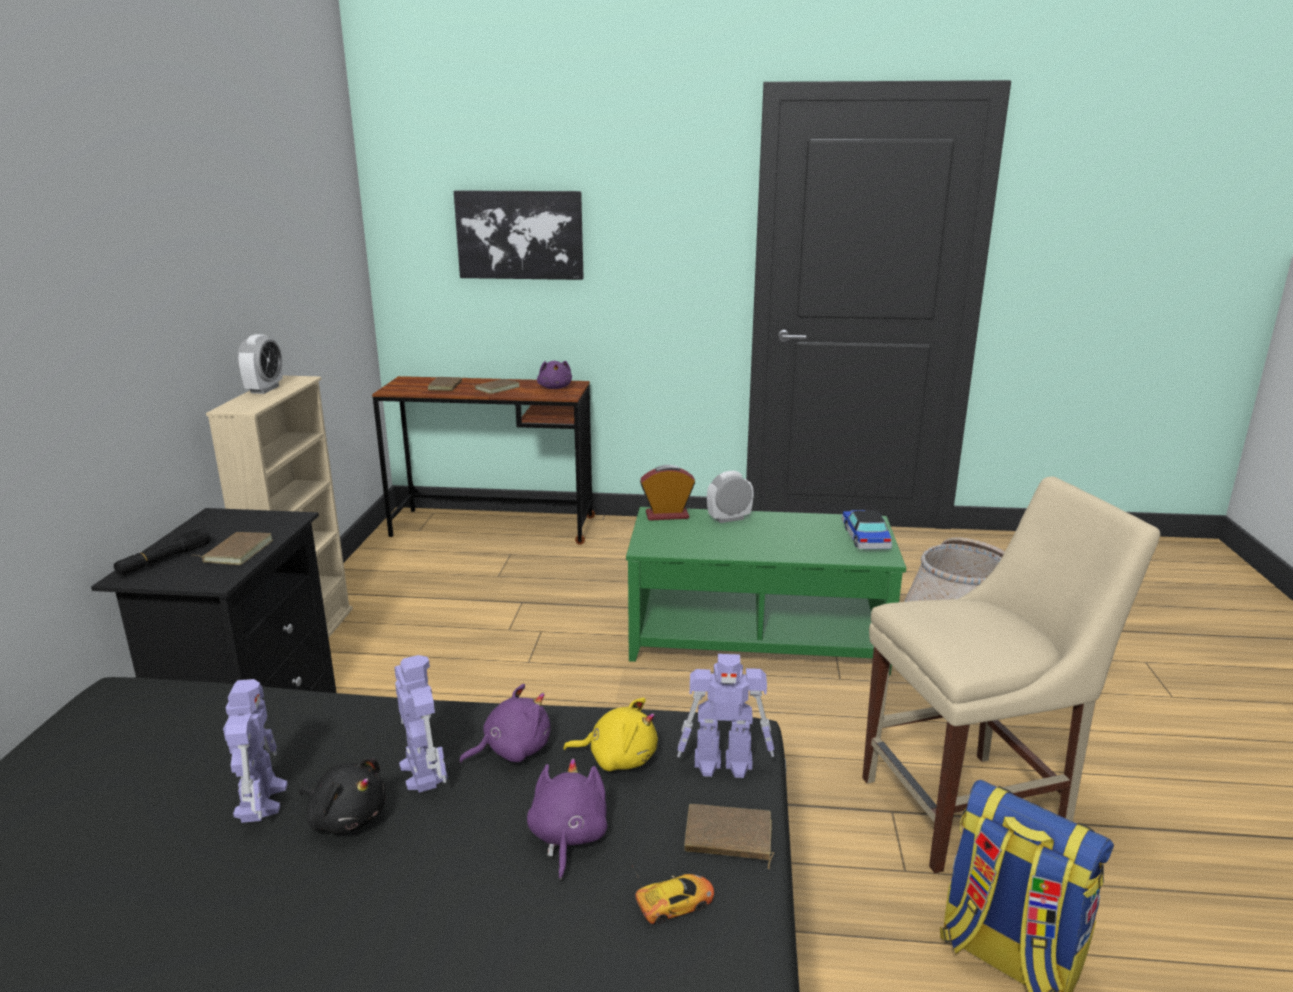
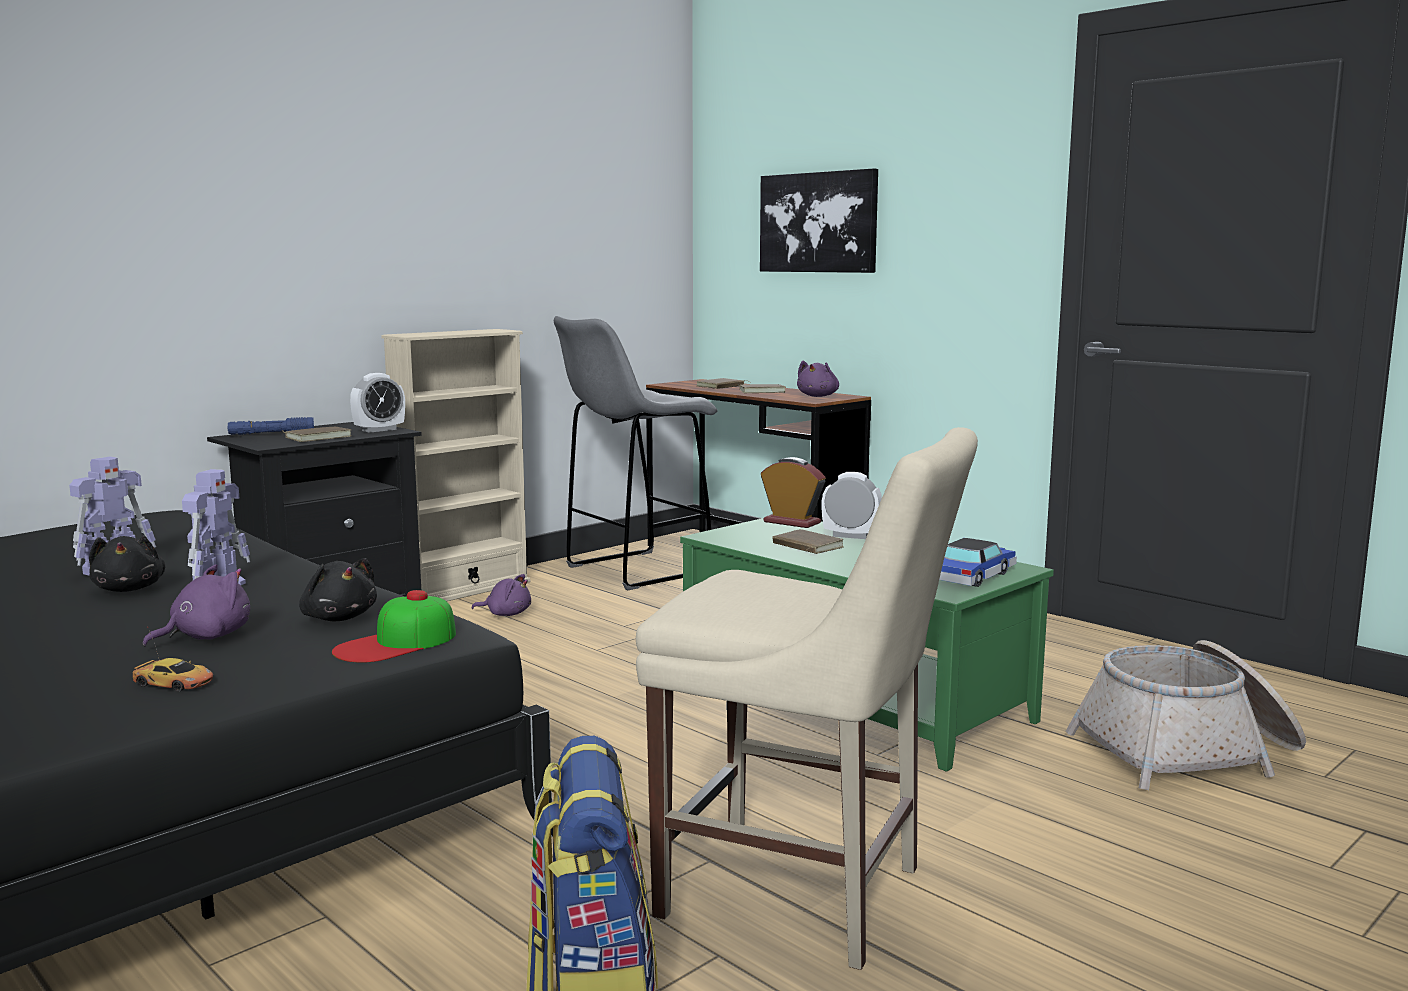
camera: 40 degrees right, 10 degrees down
black flashlight [114,528,211,576] -> blue flashlight [227,417,314,435]
alarm clock [237,334,283,394] -> alarm clock moved to [350,373,405,433]
purple plush toy [459,684,551,764] -> purple plush toy moved to [471,574,531,616]
yellow plush toy [563,698,658,771] -> black plush toy [299,558,377,621]
toy robot [677,654,774,778] -> cap [332,590,456,663]
brown book [684,804,774,869] -> brown book moved to [772,529,844,554]
none -> grey stool [554,316,717,590]

